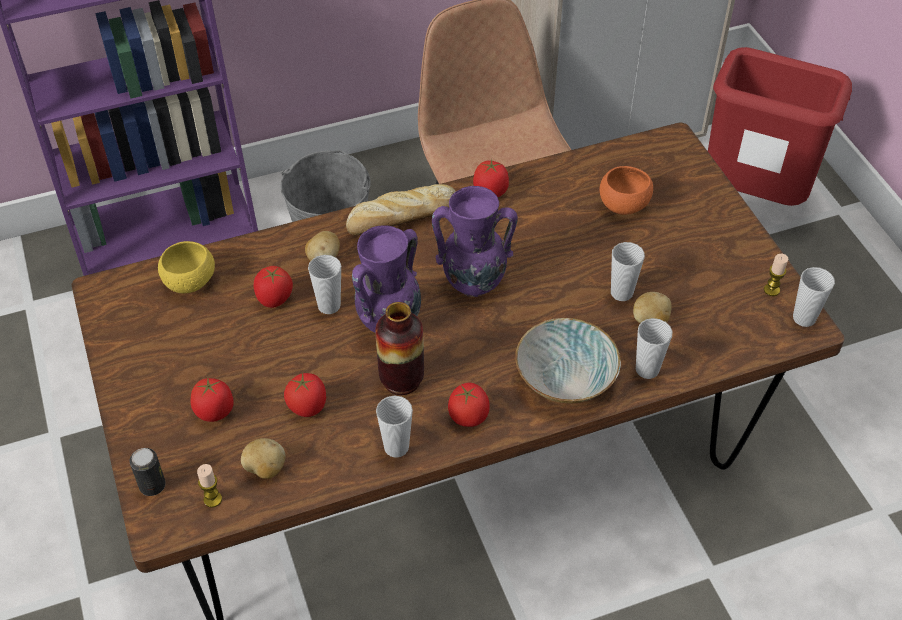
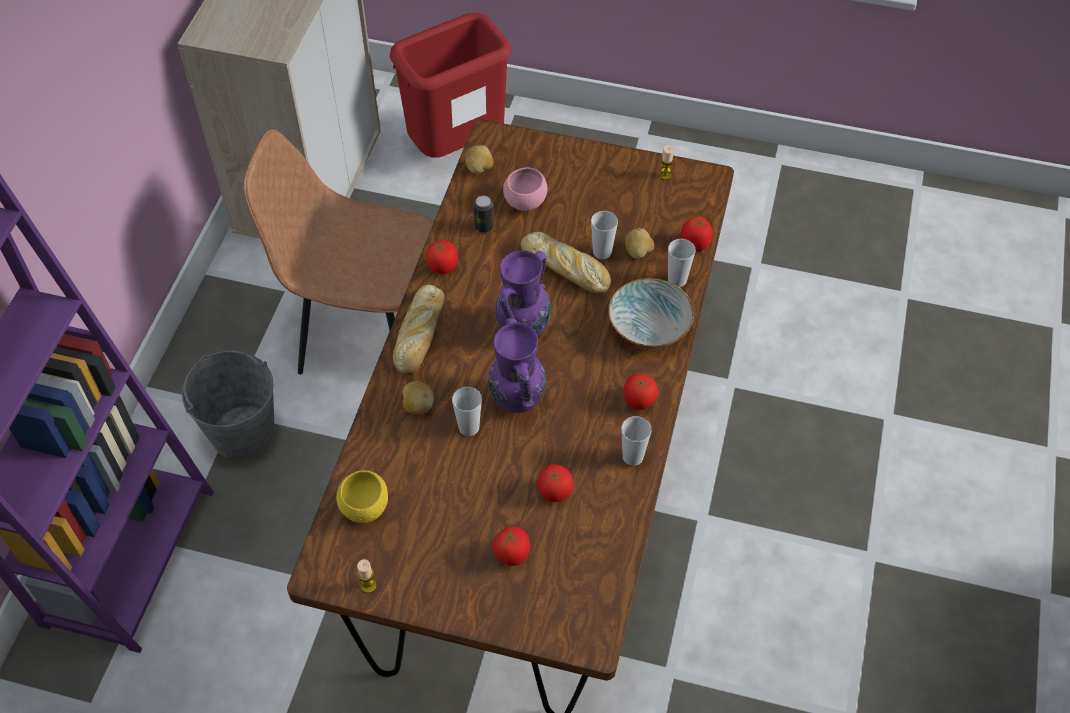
camera: 55 degrees left, 5 degrees up
can [129,448,166,496] -> can moved to [474,196,494,233]
candle [197,464,222,508] -> candle moved to [357,559,377,593]
potato [241,438,285,479] -> potato moved to [465,145,494,174]
tomato [254,266,293,308] -> tomato moved to [681,217,713,251]
vase [375,302,424,395] -> none
orange bowl [600,166,653,215] -> pink bowl [503,167,548,211]
cup [793,267,835,327] -> none
none -> bread [520,232,611,294]

